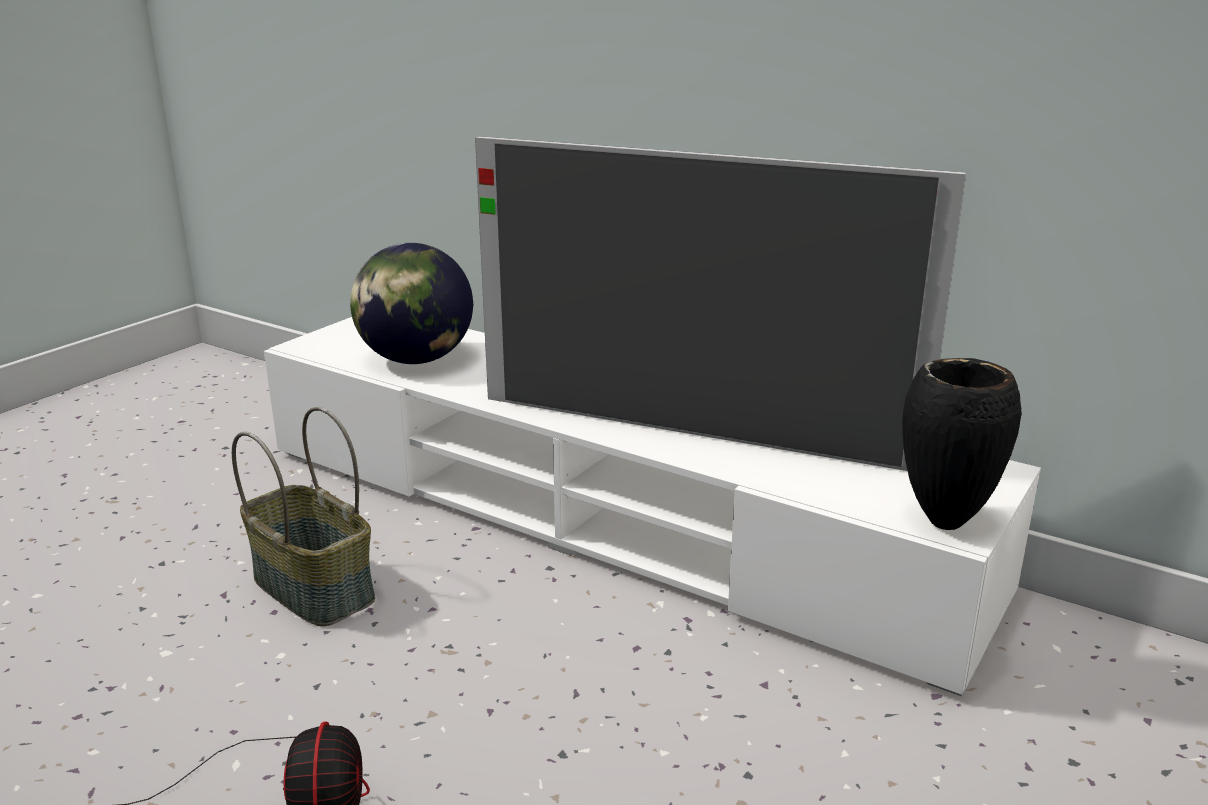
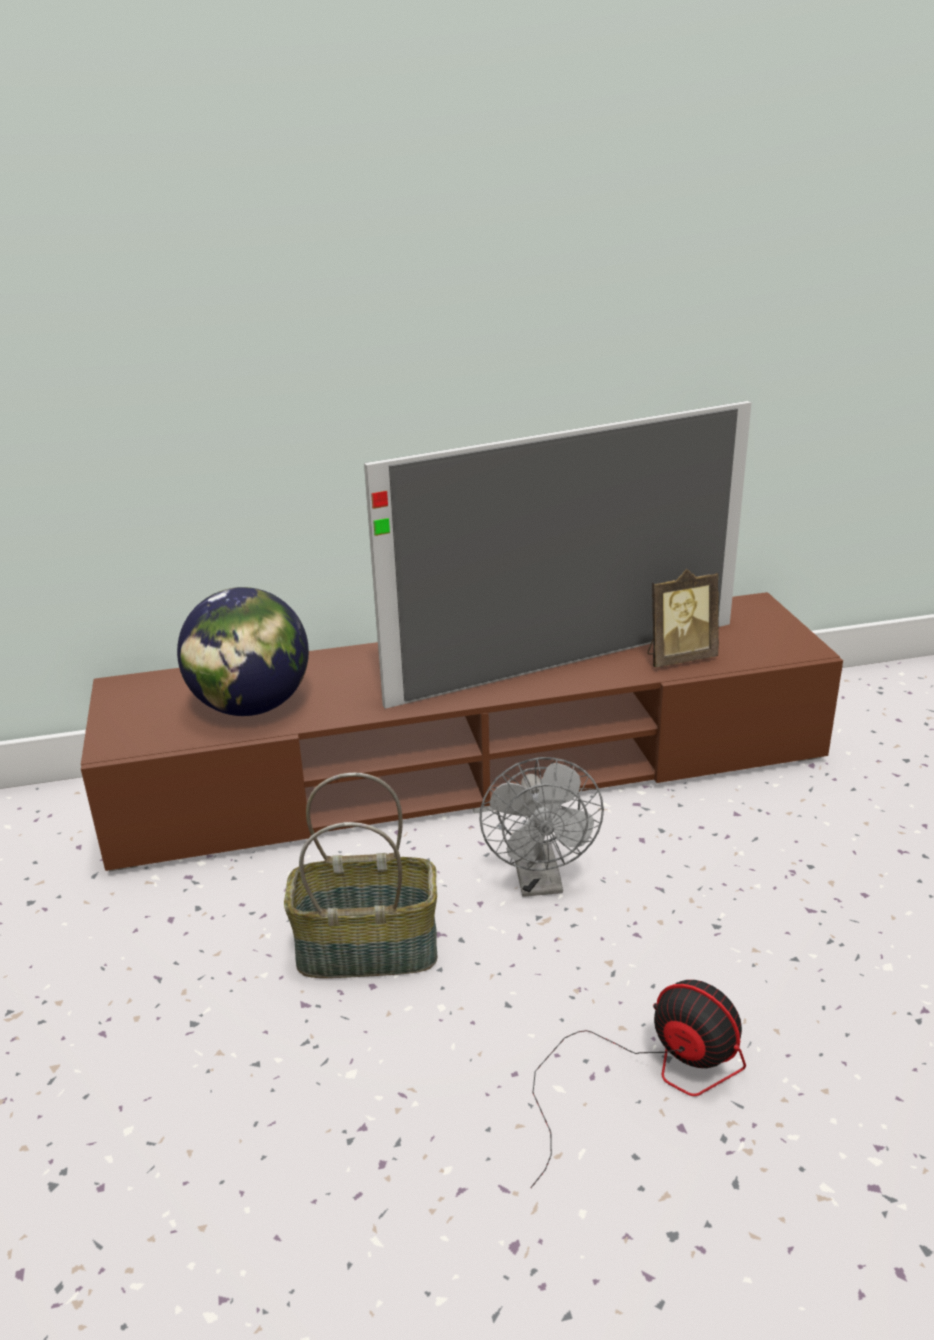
camera: 45 degrees left, 5 degrees up
white tv stand [264,317,1041,696] -> brown tv stand [81,592,843,872]
black vase [902,358,1022,530] -> none
none -> grey fan [479,757,604,897]
none -> picture frame [648,569,719,668]

